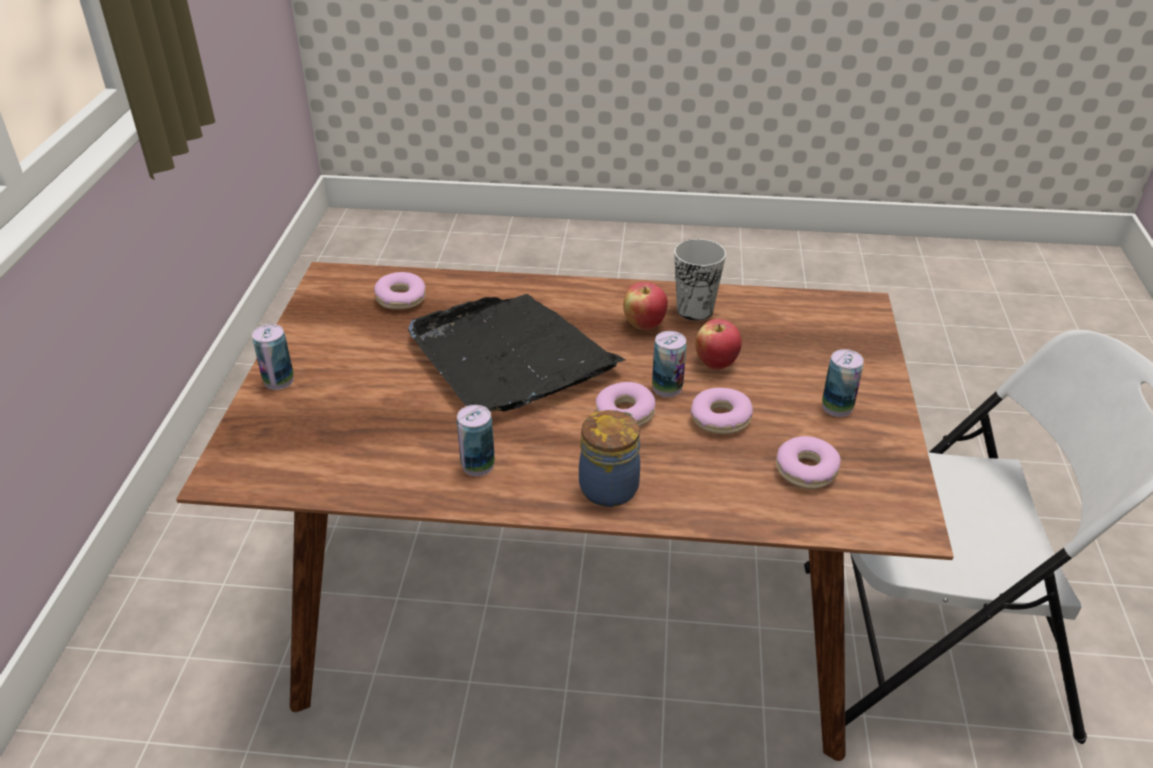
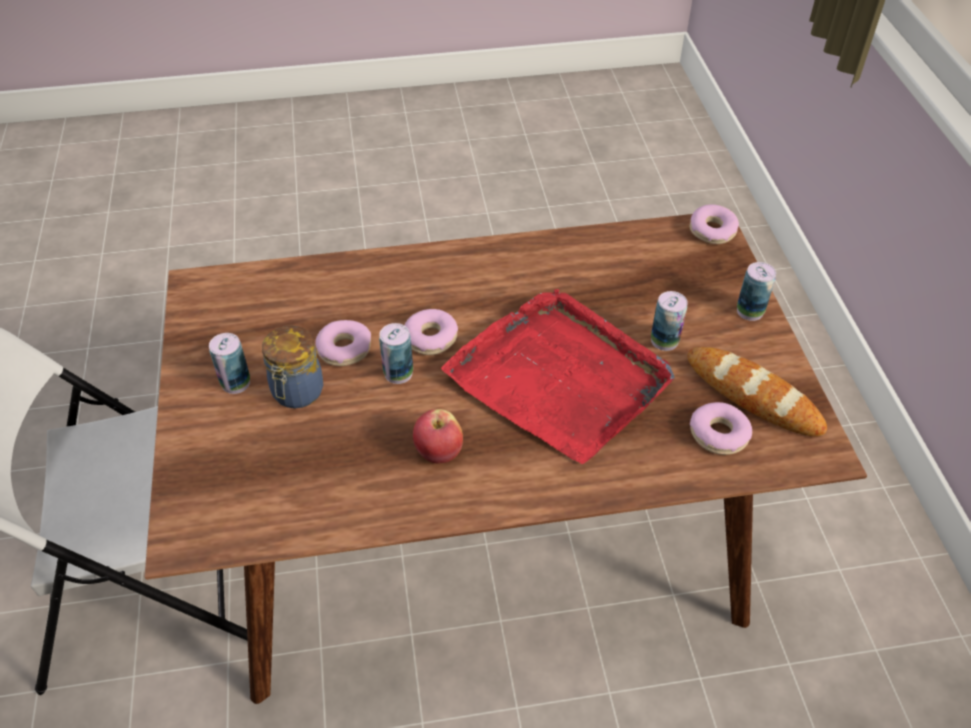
camera: 165 degrees right, 10 degrees up
black tray [408,294,626,412] -> red tray [441,289,675,464]
can [457,405,495,476] -> can moved to [651,291,688,351]
jar [579,410,640,507] -> jar moved to [262,326,323,408]
cup [674,239,726,321] -> none
apple [695,319,742,370] -> none
donut [776,436,841,489] -> donut moved to [690,204,739,244]
none -> bread [688,347,827,436]

